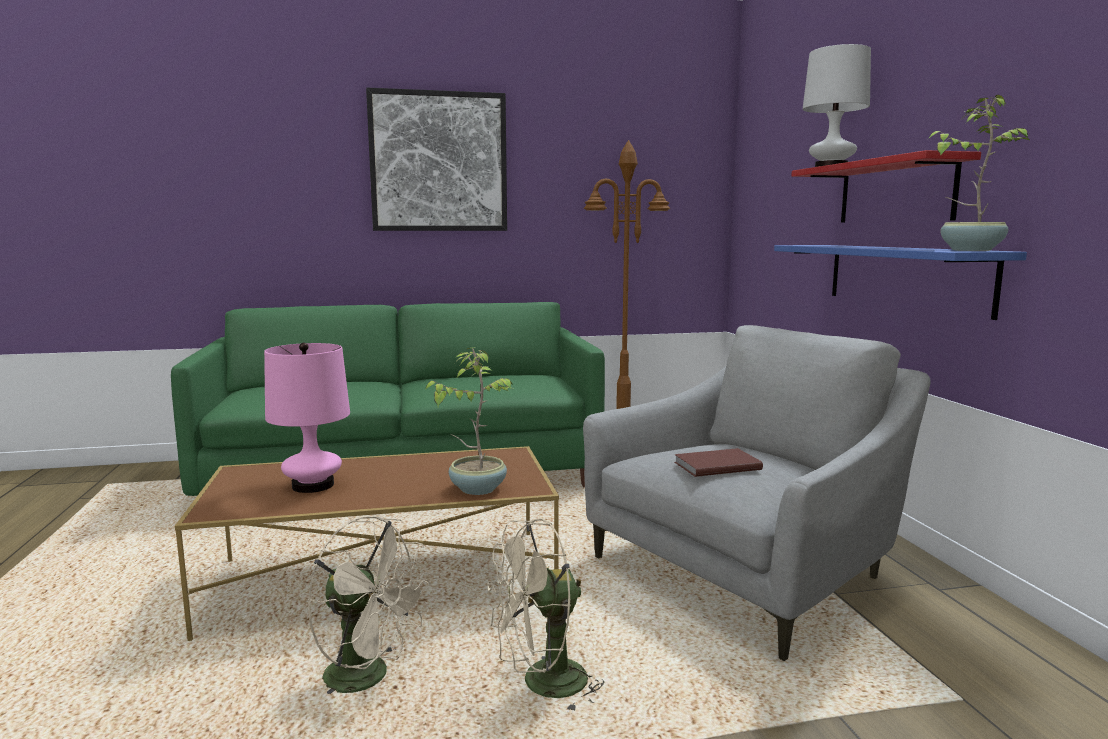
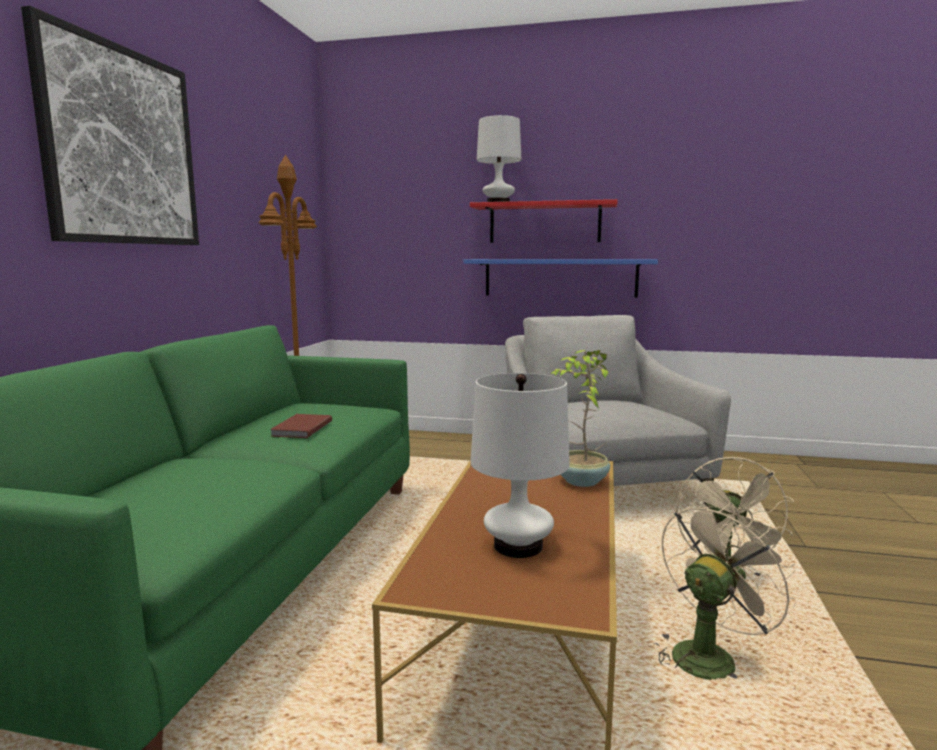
camera: 65 degrees left, 0 degrees up
pink table lamp [264,343,350,493] -> white table lamp [471,373,570,558]
brown book [674,448,763,477] -> brown book moved to [270,414,332,438]
potted plant [928,95,1029,251] -> none

